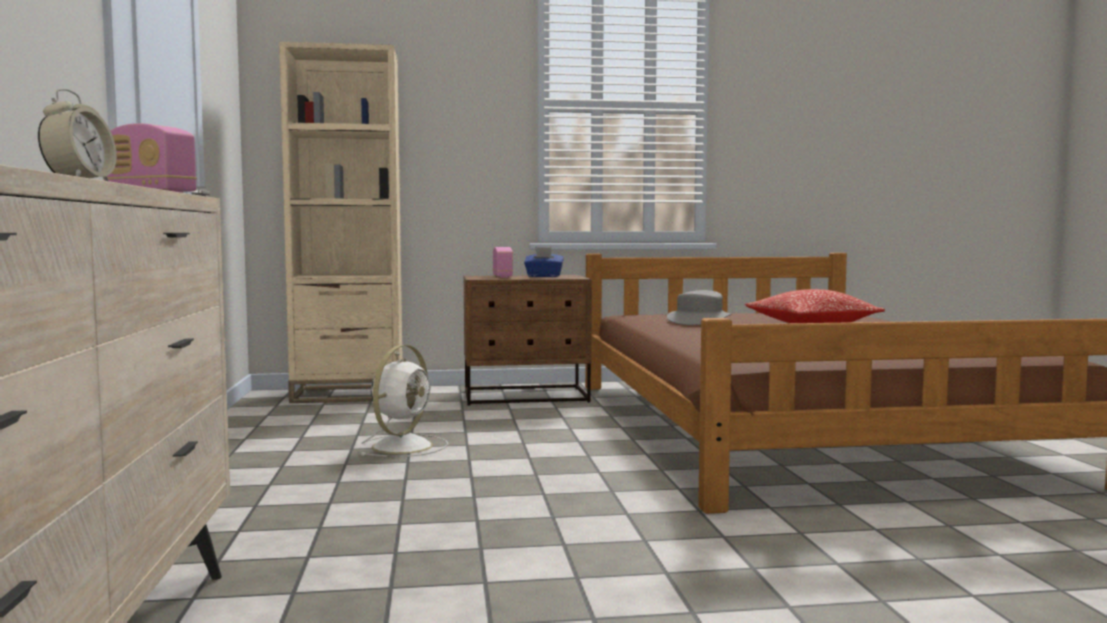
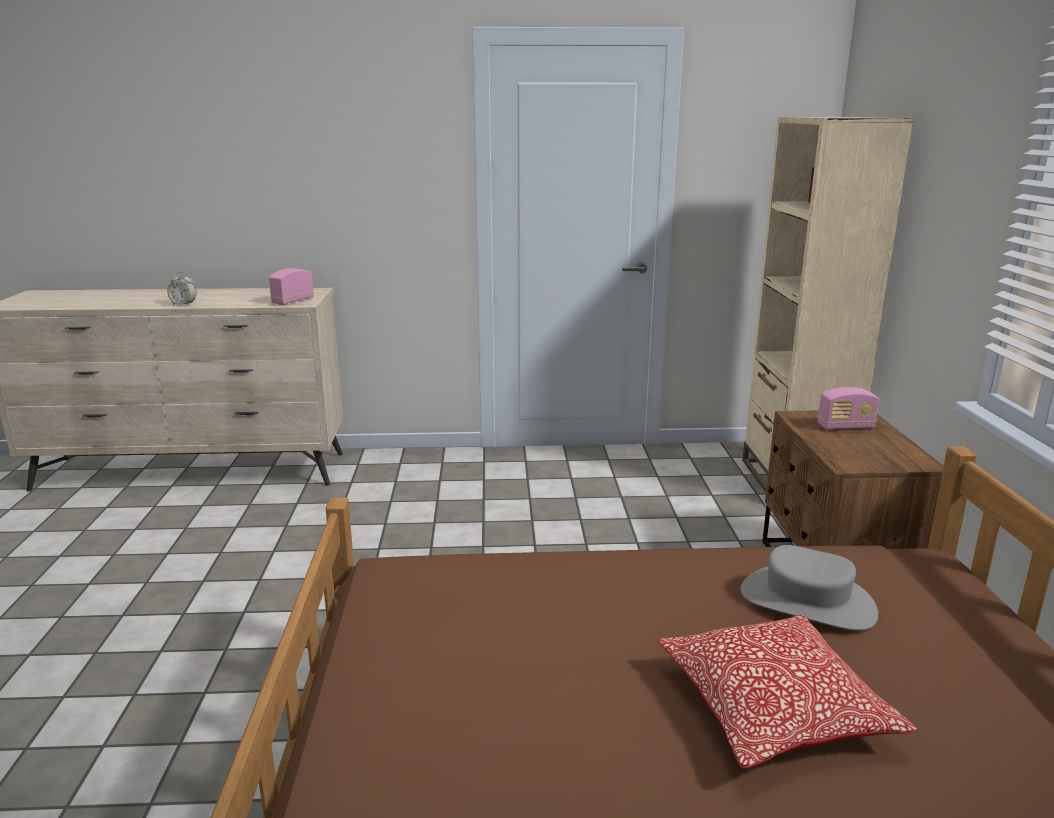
camera: 95 degrees right, 15 degrees up
white fan [361,345,448,457] -> none
blue tissue box [524,247,564,277] -> none

